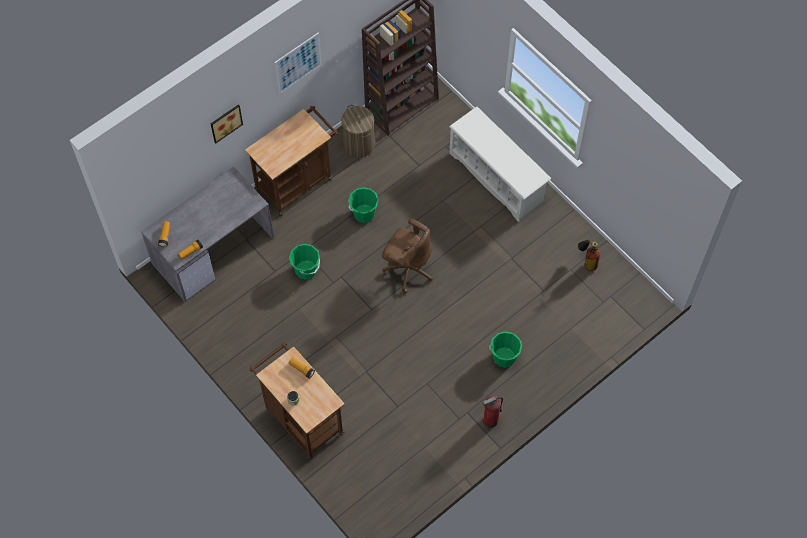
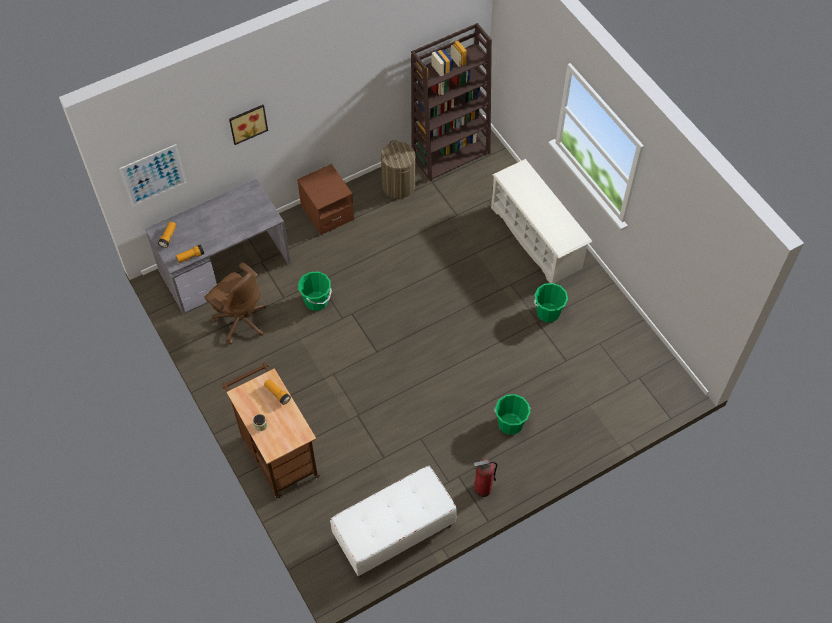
camera: 10 degrees right, 5 degrees down
brown cart [245,106,338,216] -> brown nightstand [297,164,354,235]
picture [275,33,322,94] -> picture moved to [119,144,187,206]
green bucket [348,187,379,223] -> green bucket moved to [534,283,568,323]
brown office chair [382,218,433,293] -> brown office chair moved to [205,262,266,344]
fire extinguisher [578,240,600,271] -> none
none -> white bench [330,466,457,578]

